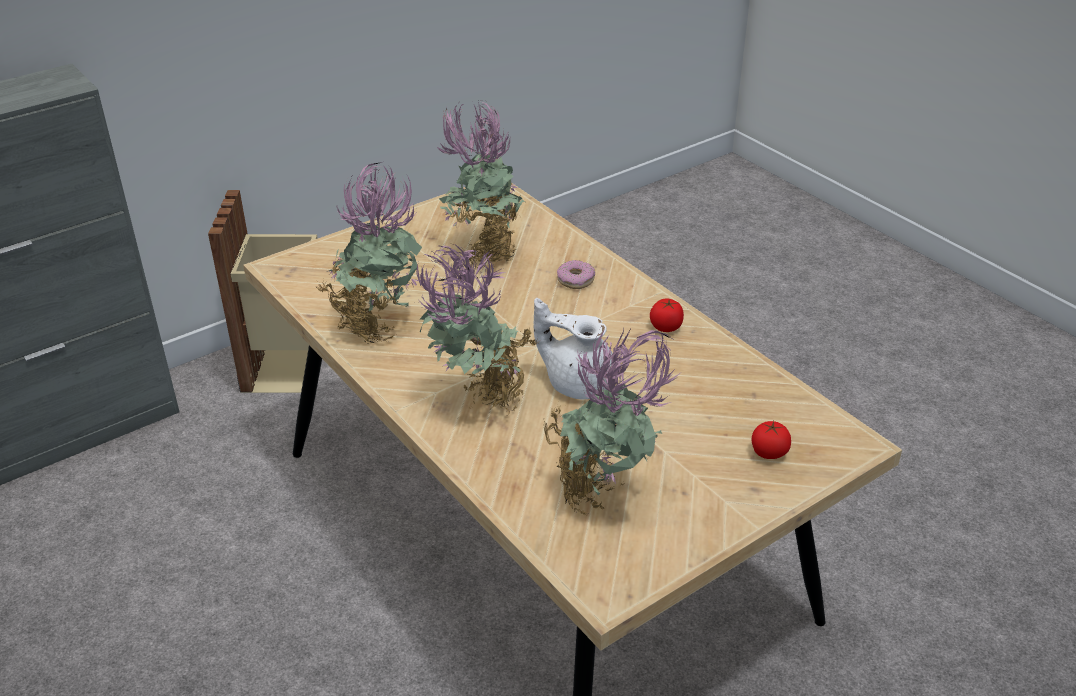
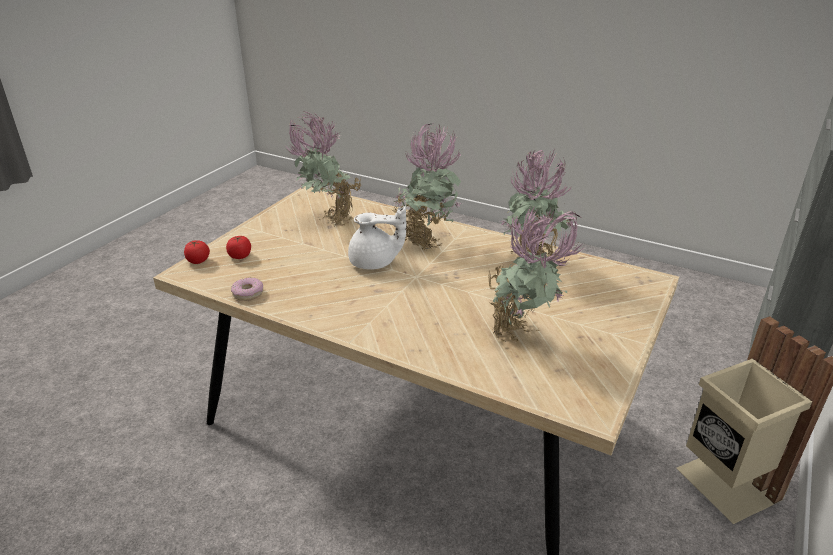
camera: 155 degrees right, 5 degrees down
donut [557,260,595,289] -> donut moved to [231,277,263,301]
tomato [650,299,684,332] -> tomato moved to [184,240,210,264]

